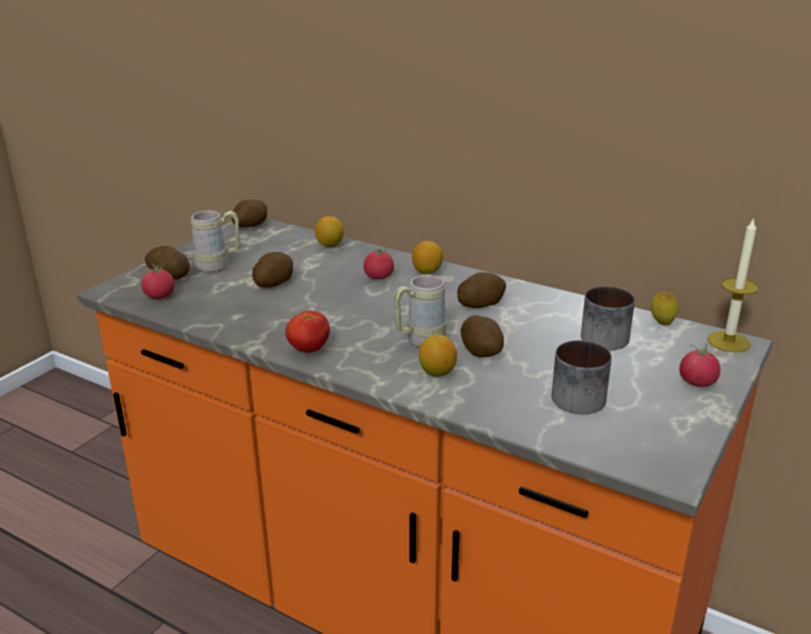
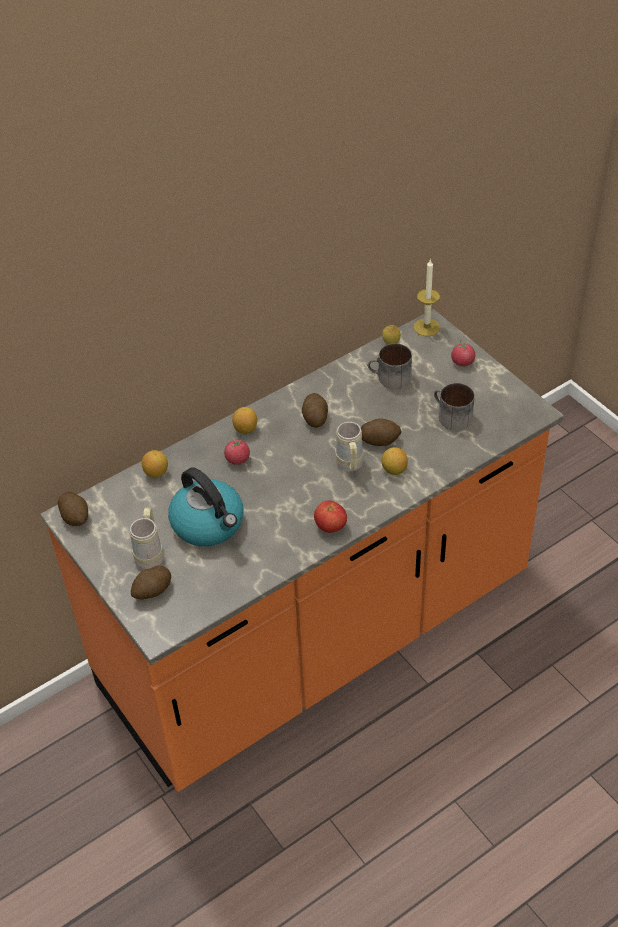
camera: 65 degrees left, 20 degrees up
tomato [141,263,175,299] -> none
potato [252,252,293,288] -> kettle [168,467,244,547]

